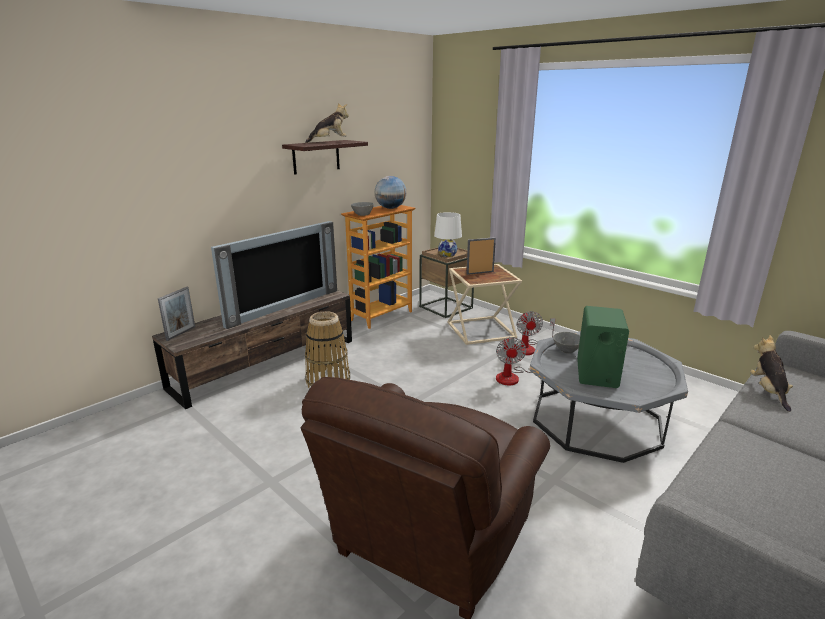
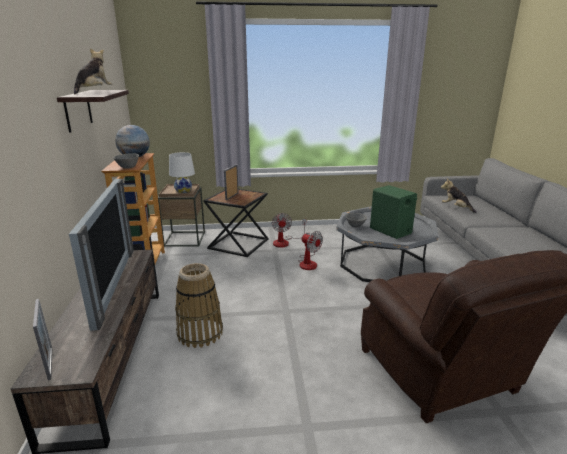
camera: 50 degrees left, 0 degrees up
beige side table [448,264,522,345] -> black side table [203,189,268,257]
fan [517,311,556,355] -> fan turned 45 degrees clockwise [271,213,306,248]

